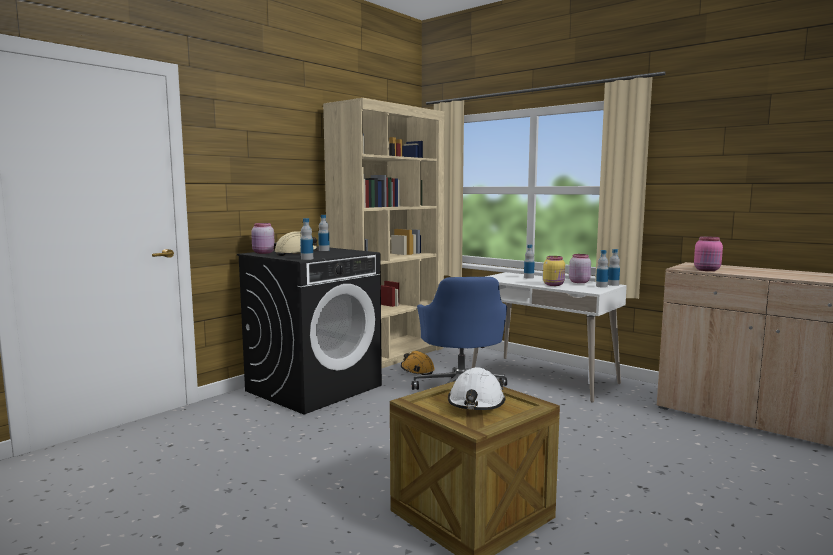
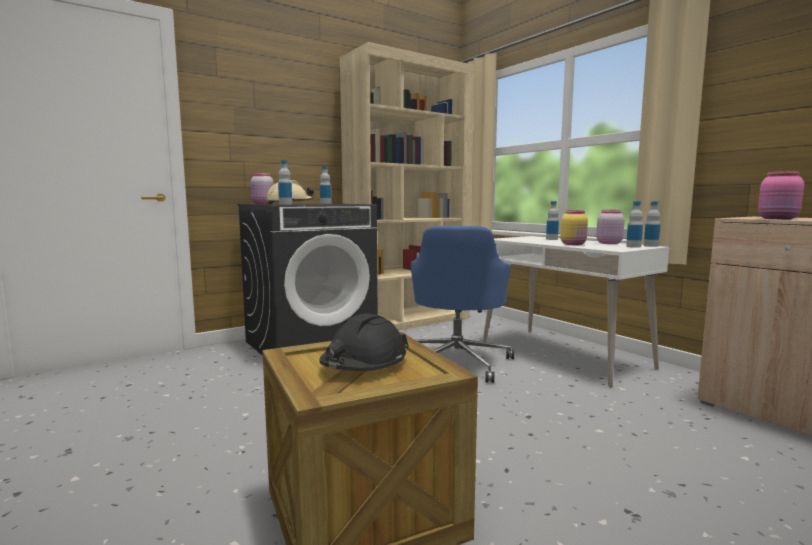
camera: 15 degrees right, 0 degrees up
orange hard hat [401,351,435,375] -> none
white hard hat [448,367,506,410] -> black hard hat [319,313,409,371]

